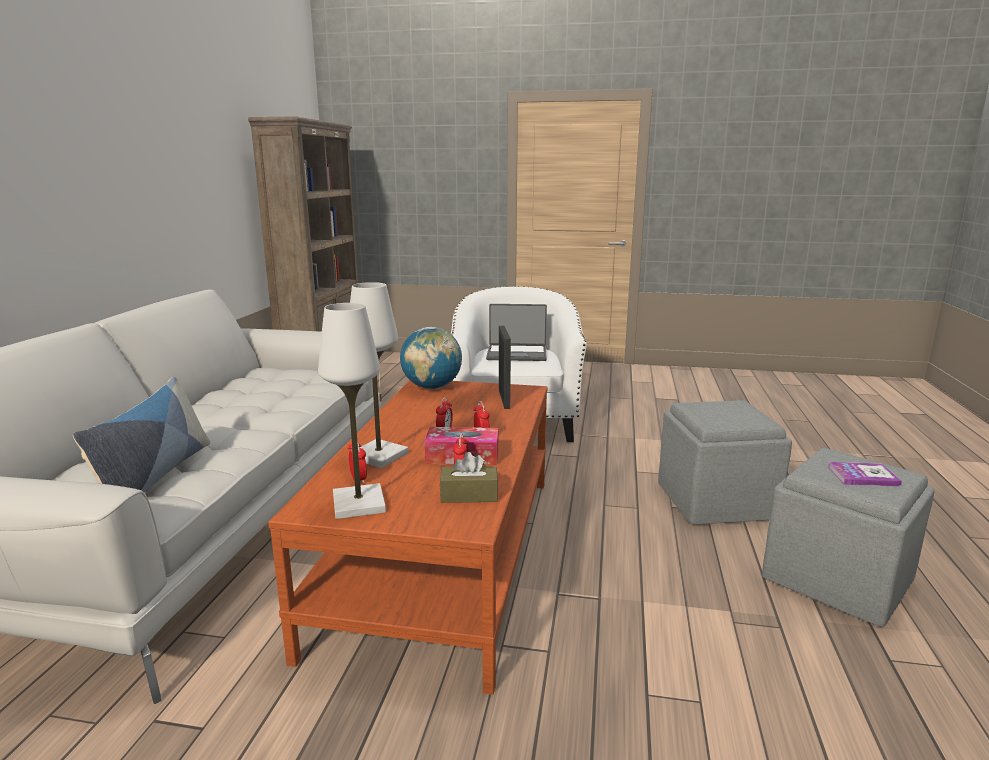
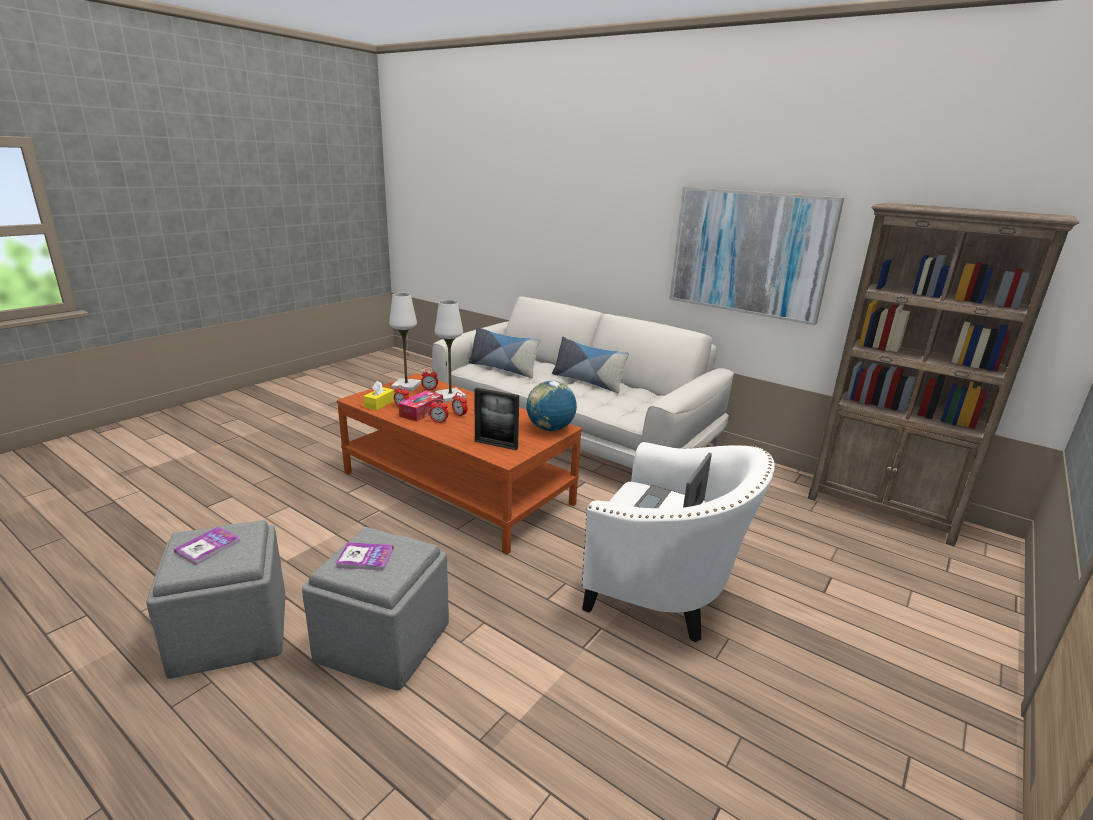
camera: 115 degrees right, 5 degrees up
brown tissue box [440,452,498,503] -> yellow tissue box [364,381,394,410]
none -> book [335,542,394,571]
none -> pillow [552,337,629,393]
none -> picture [670,187,844,325]

